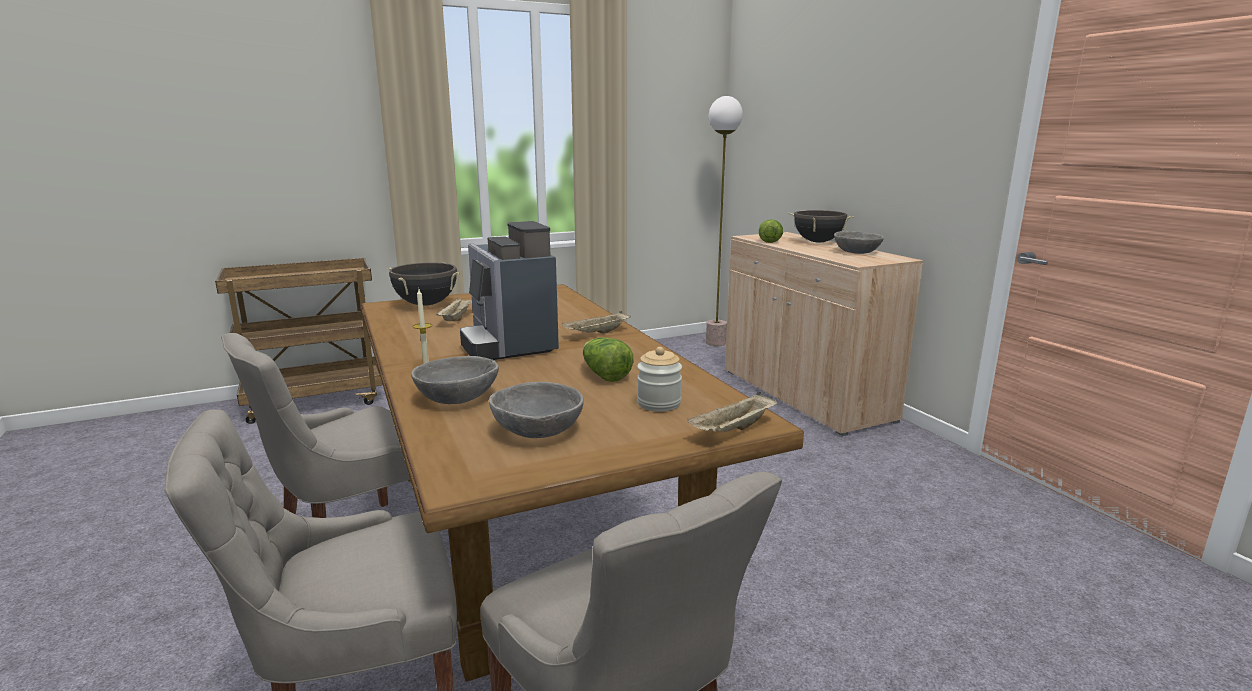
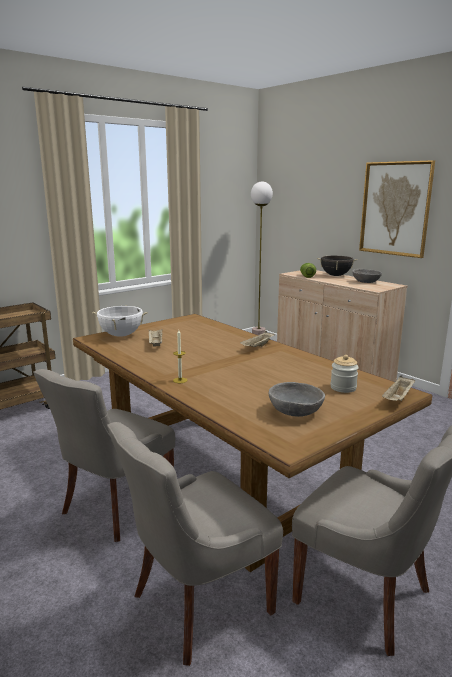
camera: 15 degrees left, 0 degrees up
black cooking pot [388,263,460,306] -> white cooking pot [92,306,148,337]
grey bowl [411,356,499,404] -> none
coffee machine [460,221,559,360] -> none
lettuce [583,337,633,382] -> none
none -> picture [359,160,435,258]

